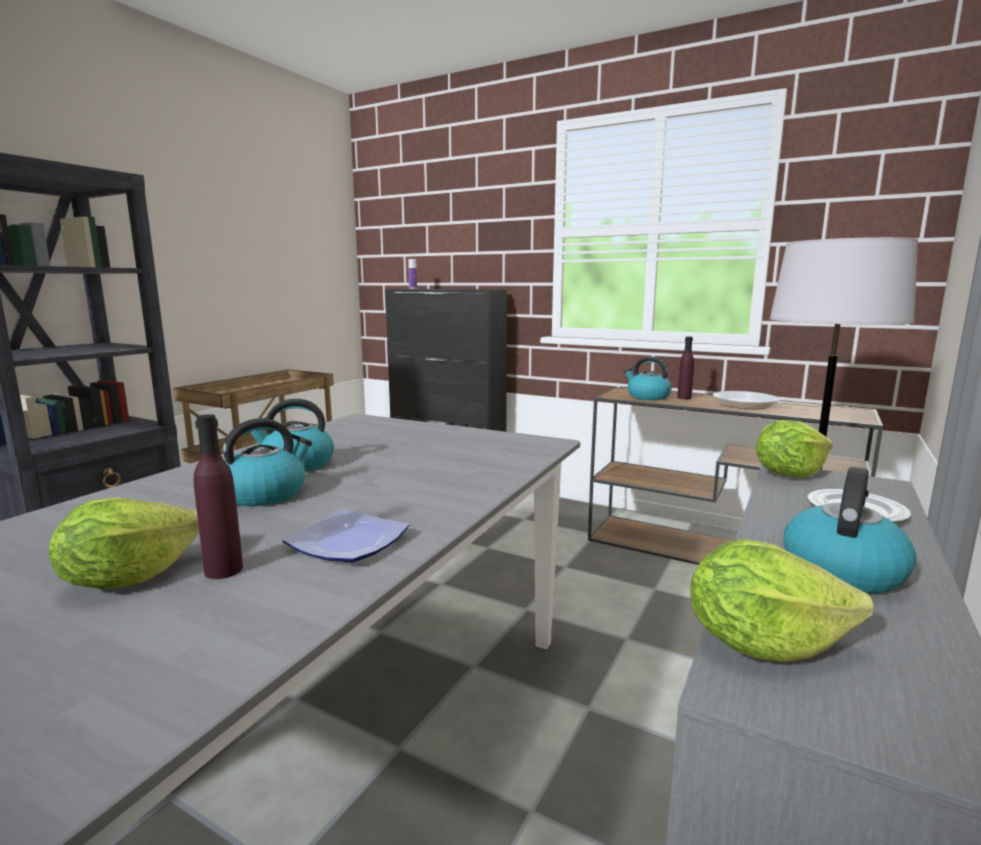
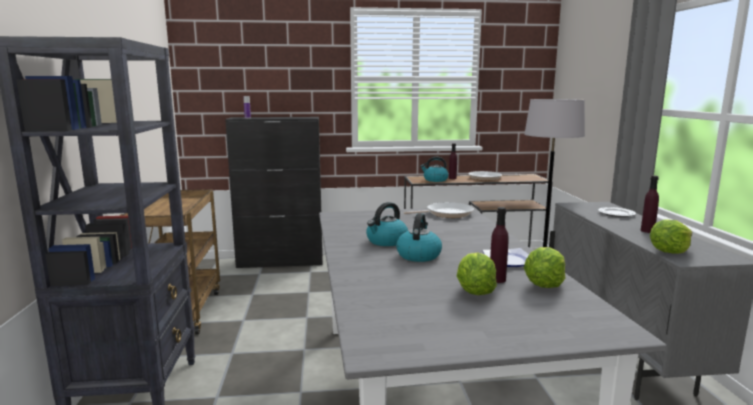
camera: 35 degrees left, 0 degrees up
lettuce [755,420,833,478] -> lettuce moved to [524,247,565,288]
kettle [783,467,917,593] -> purple bottle [641,175,659,233]
none -> frying pan [404,202,474,218]

